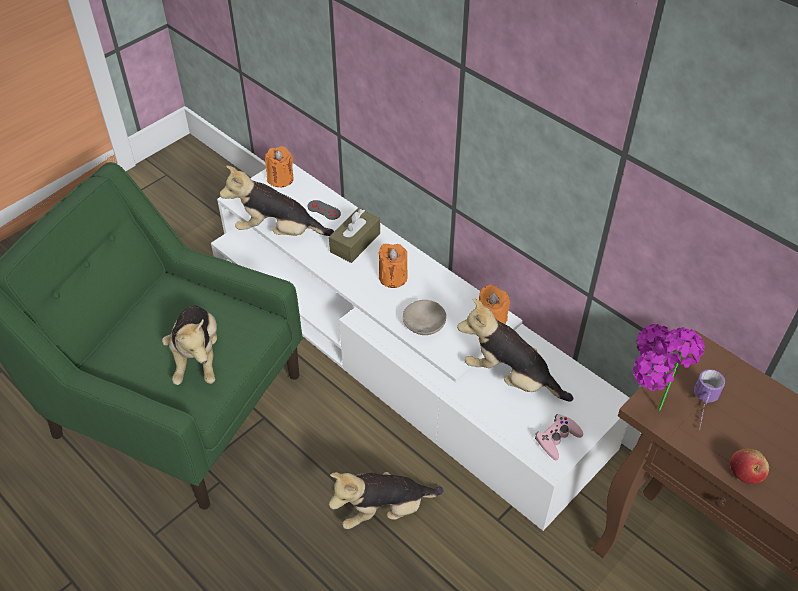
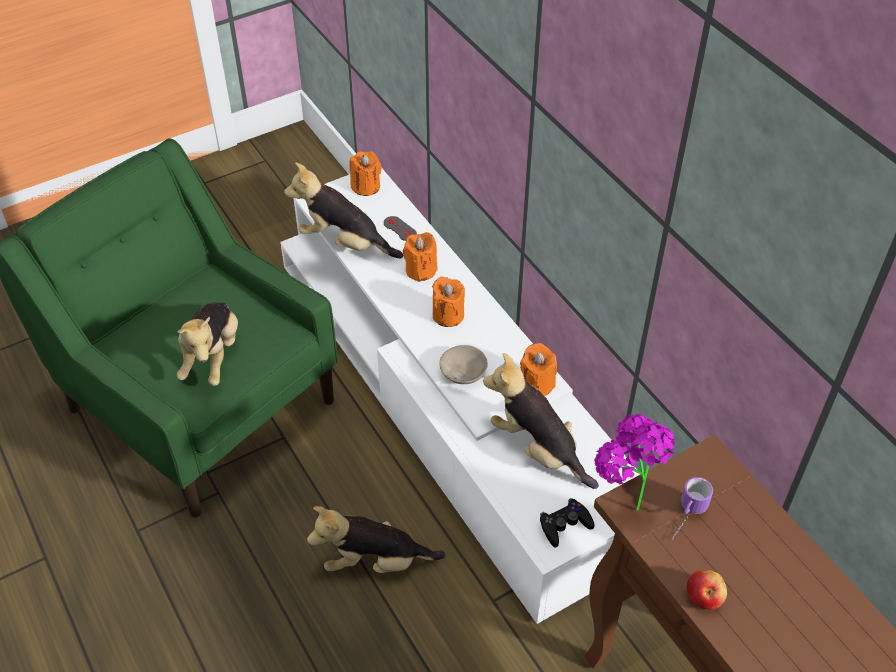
camera: 15 degrees right, 0 degrees up
brown tissue box [329,208,380,263] -> orange candle [403,232,438,282]
pink game controller [535,414,583,460] -> black game controller [540,498,594,548]

